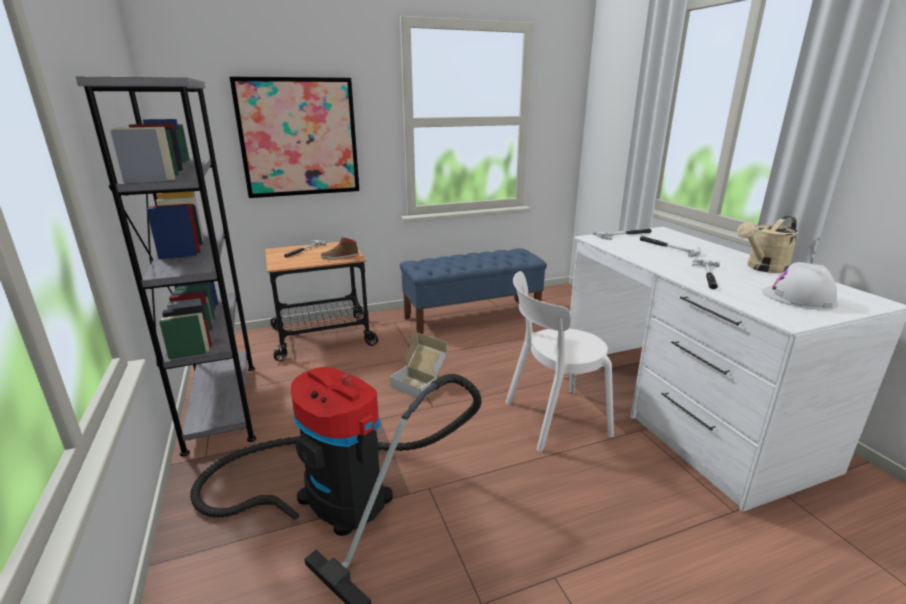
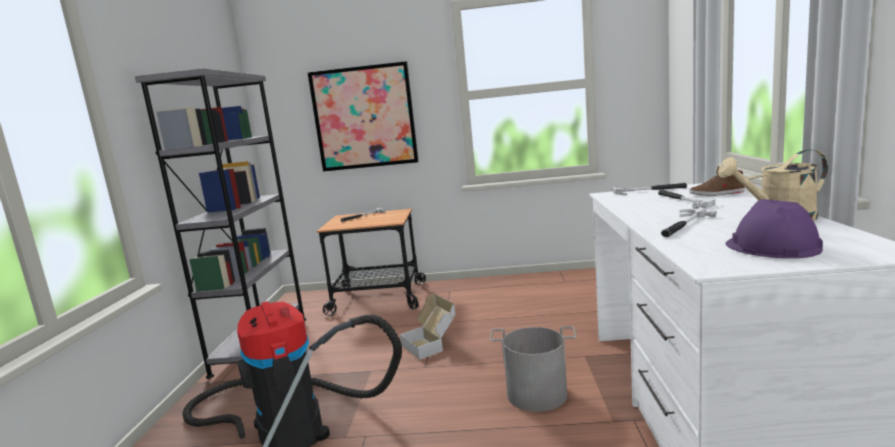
camera: 25 degrees right, 10 degrees down
brown shoe [321,237,359,260] -> brown shoe moved to [690,166,745,196]
blue bench [400,248,547,334] -> none
white chair [506,271,614,452] -> grey bucket [490,326,577,412]
white hard hat [762,262,838,310] -> purple hard hat [725,199,823,258]

